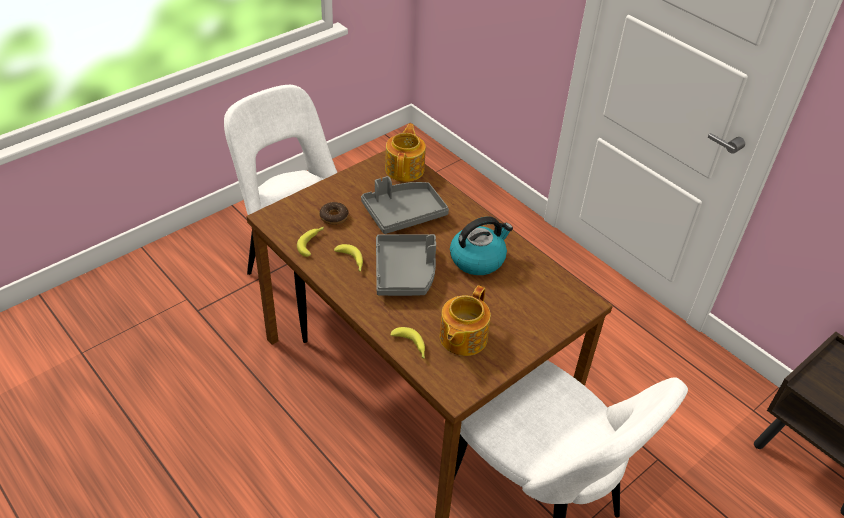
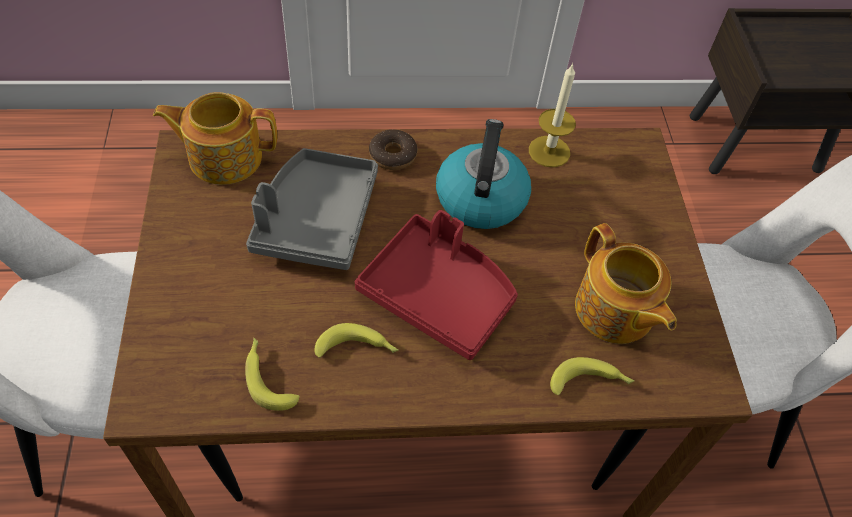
camera: 55 degrees left, 10 degrees up
donut [319,202,349,225] -> donut moved to [369,129,417,170]
grey tray [376,234,436,296] -> red tray [355,210,518,360]
teapot [385,124,426,182] -> teapot turned 45 degrees counterclockwise [153,92,277,185]
none -> candle [529,63,576,167]

